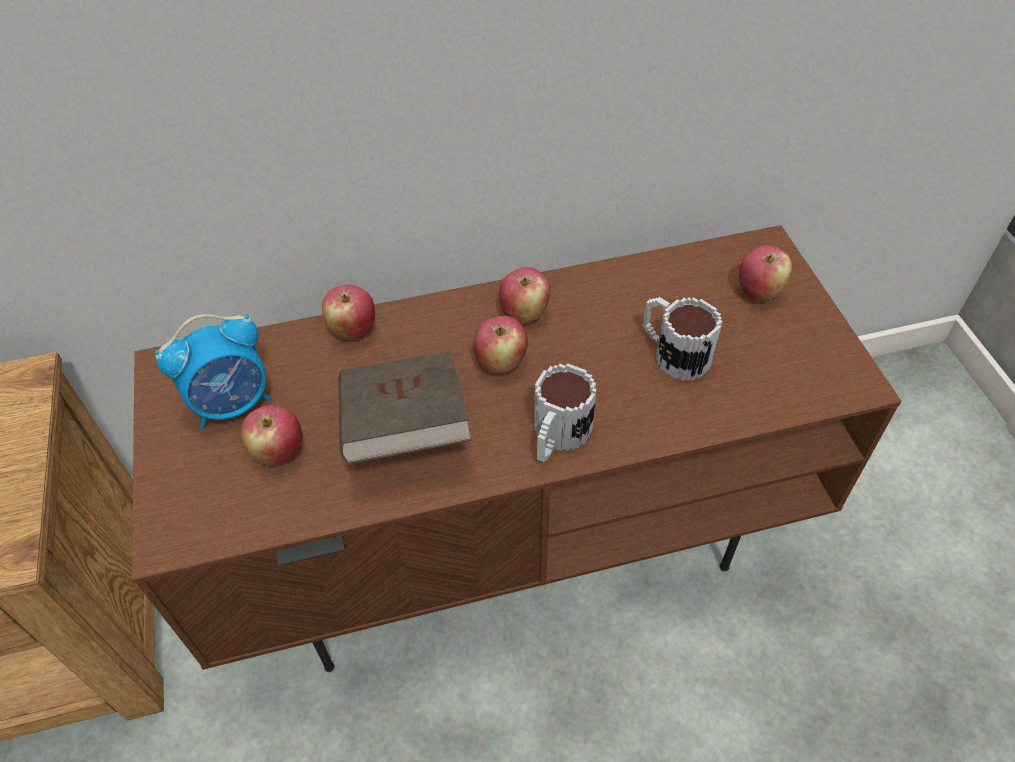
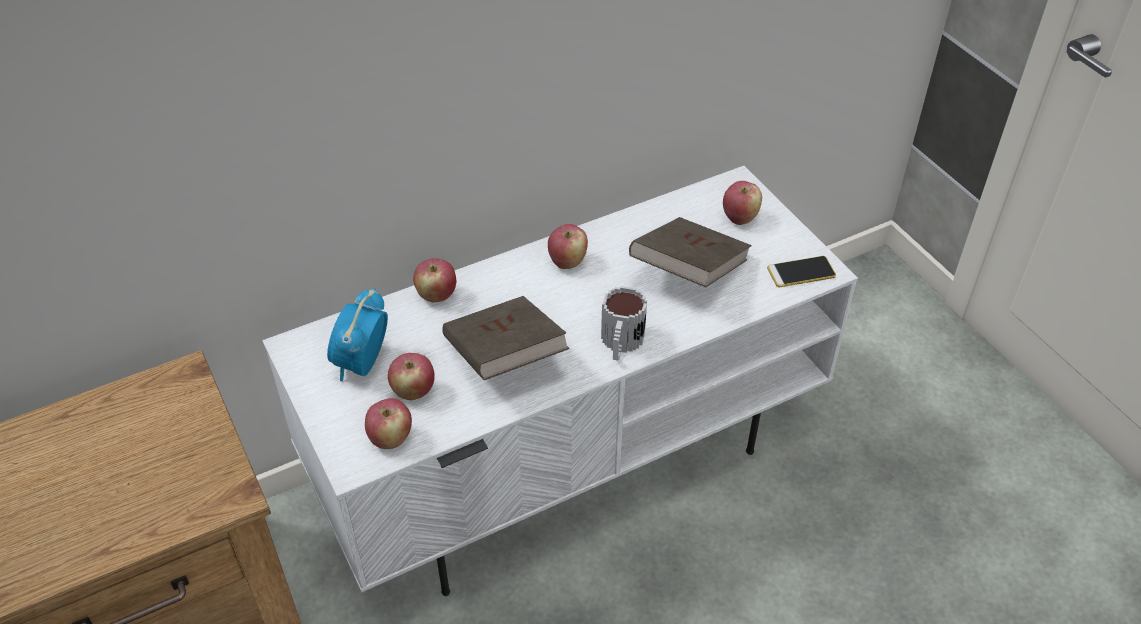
camera: 15 degrees left, 5 degrees down
brown tv stand [132,225,902,672] -> white tv stand [262,166,858,596]
alarm clock [155,314,271,429] -> alarm clock turned 150 degrees clockwise [327,287,388,381]
apple [473,316,528,374] -> apple moved to [365,398,412,449]
mug [643,297,722,381] -> brown book [629,217,752,287]
none -> phone [767,256,836,287]

